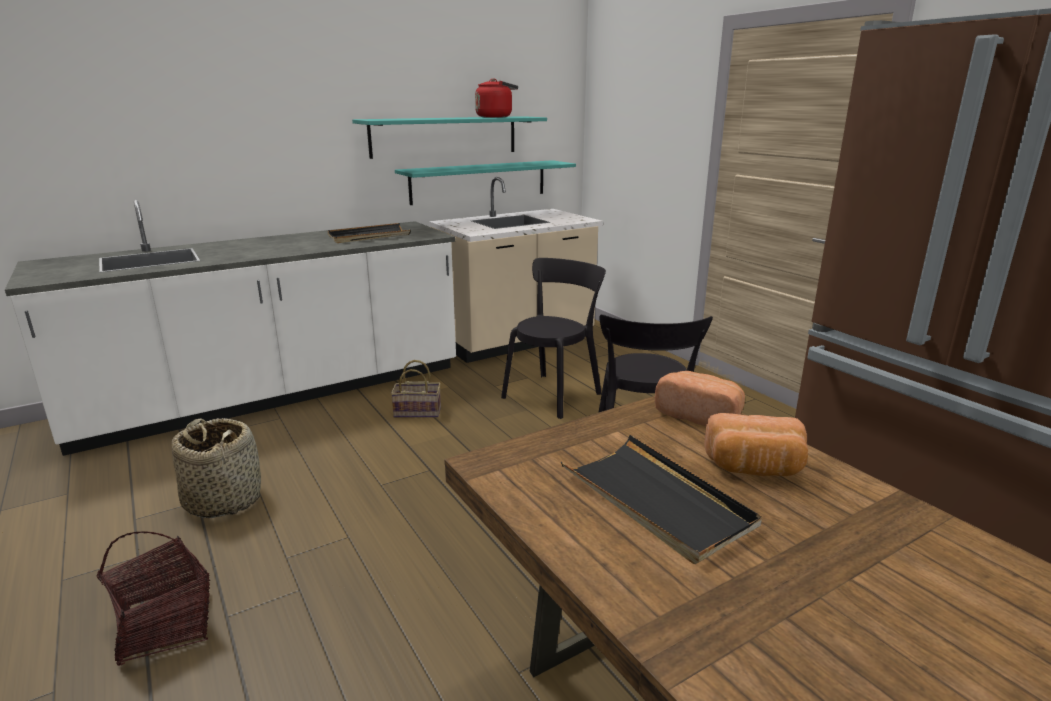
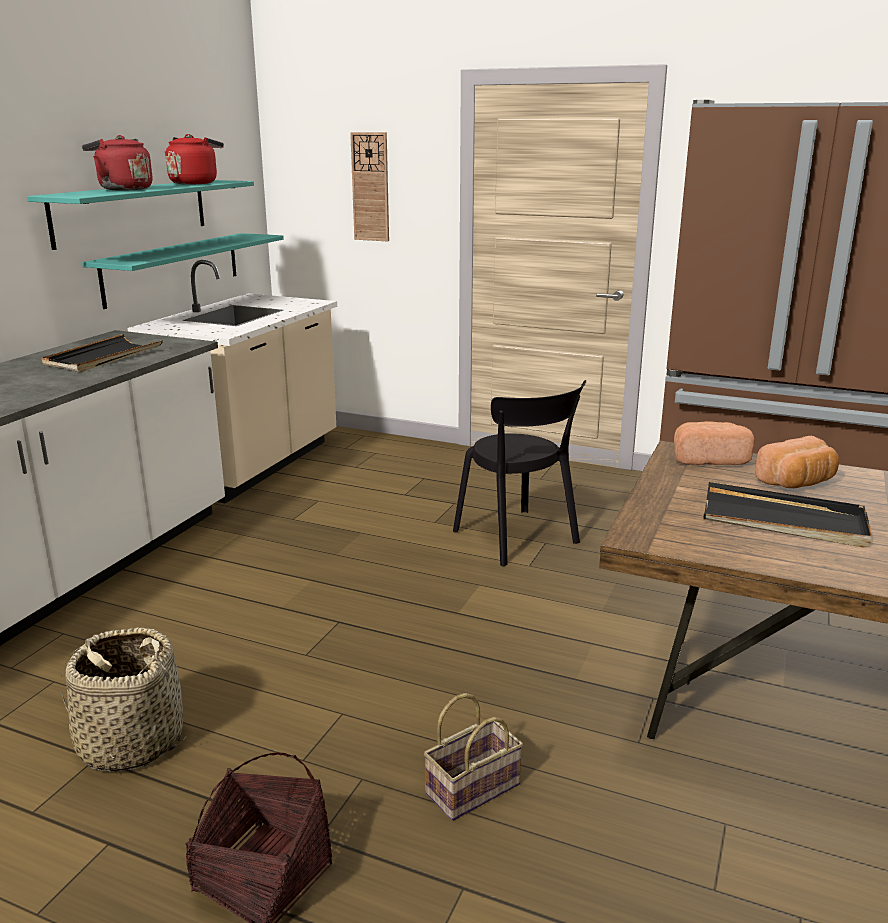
camera: 35 degrees left, 0 degrees up
basket [391,360,441,418] -> basket moved to [424,693,523,821]
black chair [501,258,606,419] -> none
none -> red kettle [82,135,153,191]
none -> wall clock [350,132,389,241]

